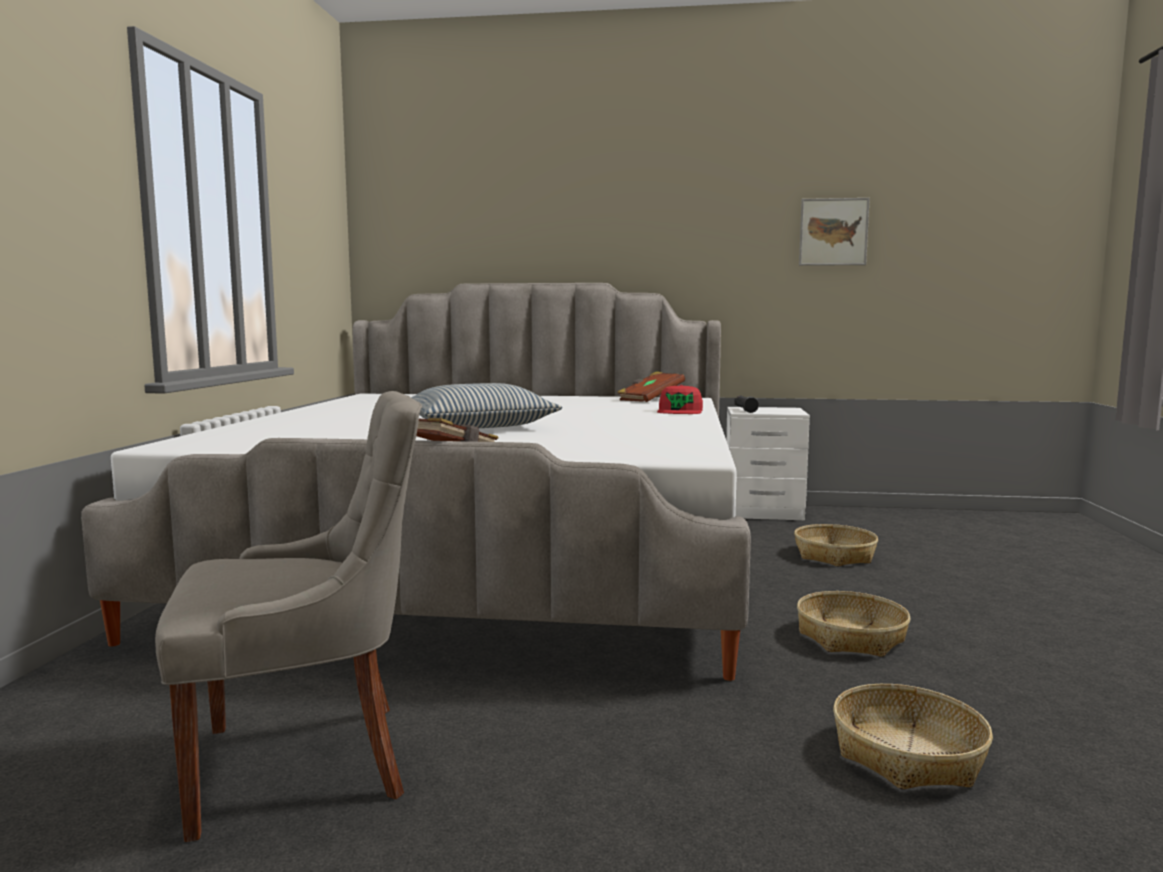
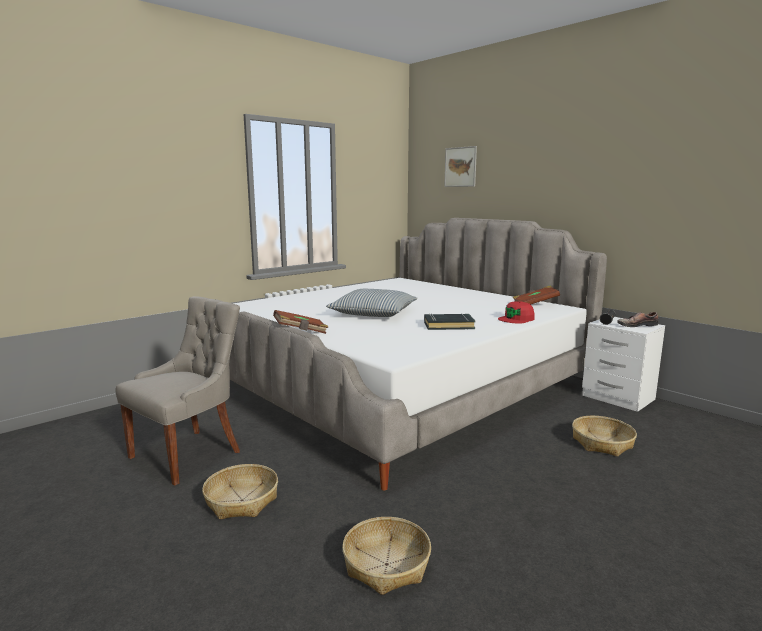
camera: 40 degrees right, 5 degrees up
grey chair [155,391,423,842] -> grey chair turned 75 degrees counterclockwise [116,296,240,486]
basket [797,591,911,657] -> basket moved to [202,464,278,519]
picture [799,198,870,266] -> picture moved to [444,146,477,187]
none -> black book [424,314,475,330]
none -> shoe [617,312,658,327]

